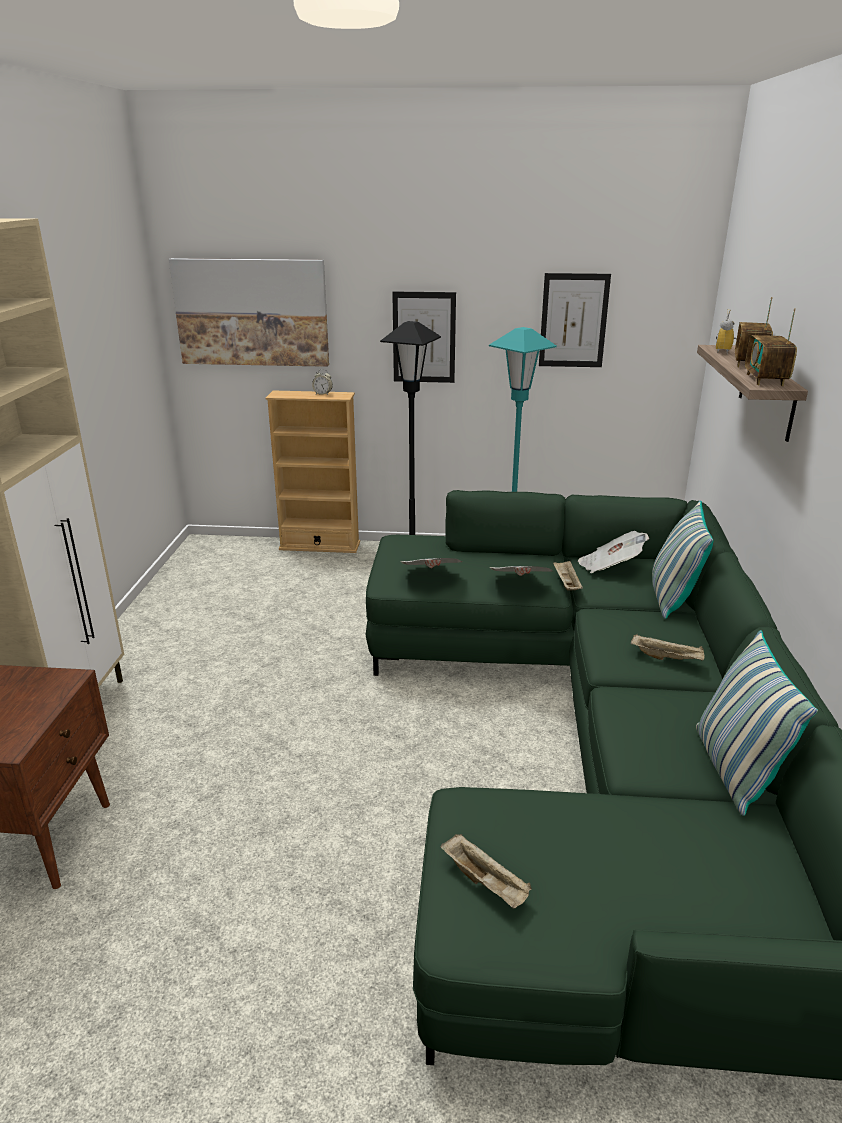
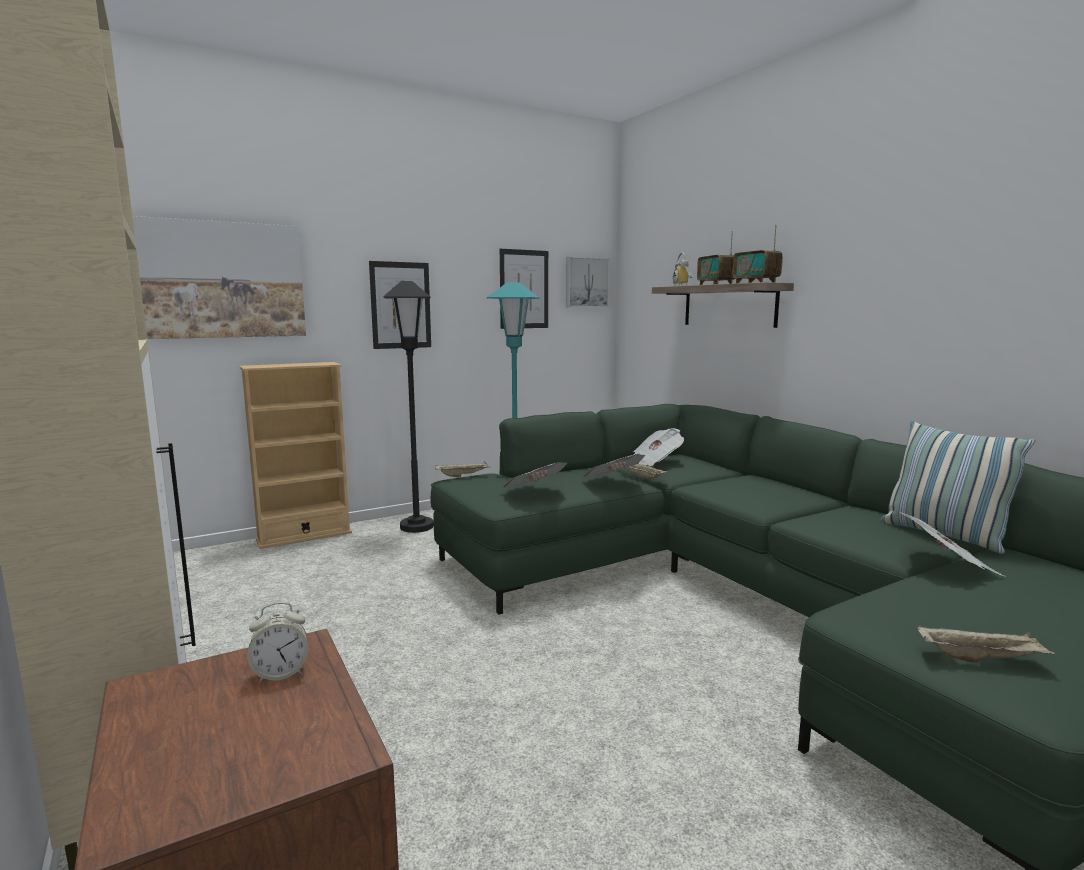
camera: 35 degrees left, 15 degrees down
alarm clock [312,369,333,395] -> alarm clock moved to [247,602,308,683]
beige tray [631,634,704,661] -> beige tray moved to [435,461,490,477]
pillow [652,500,713,619] -> none
none -> picture [566,257,610,307]
none -> newspaper [899,512,1004,576]

